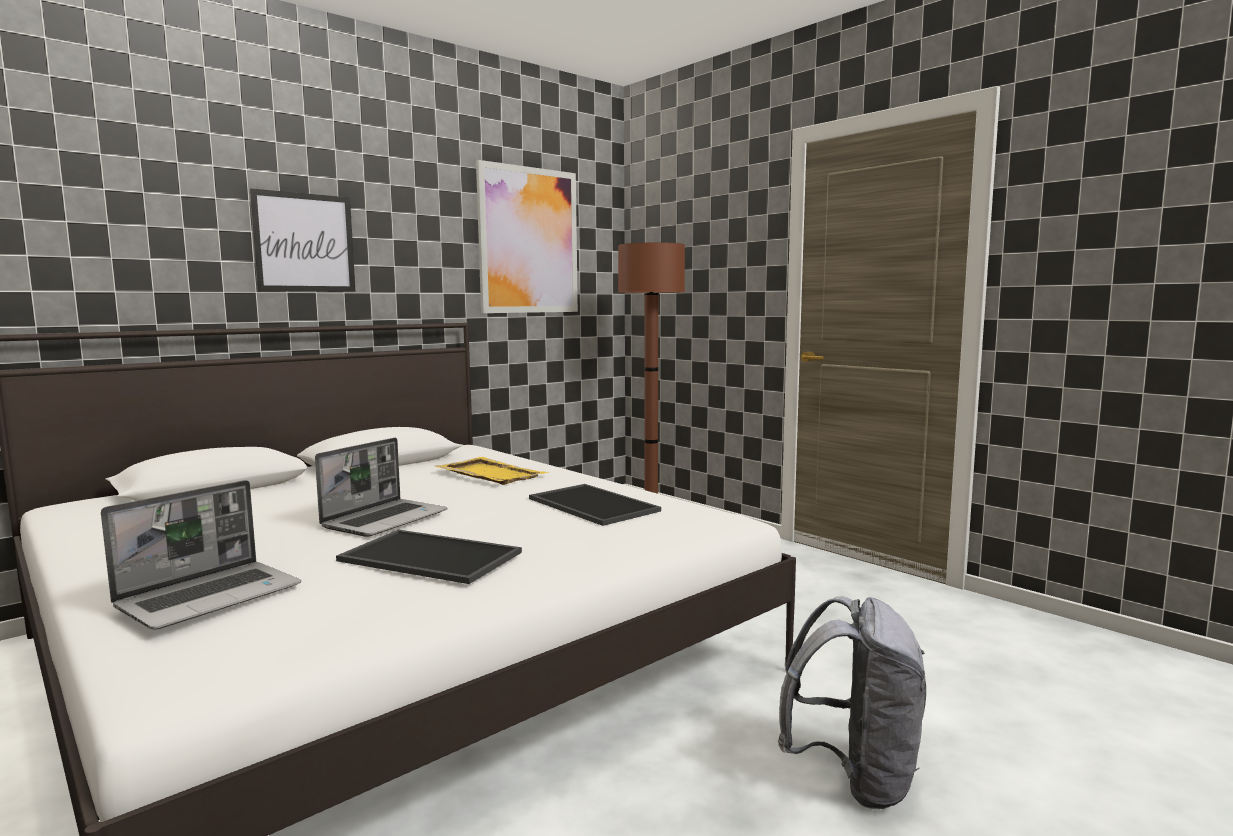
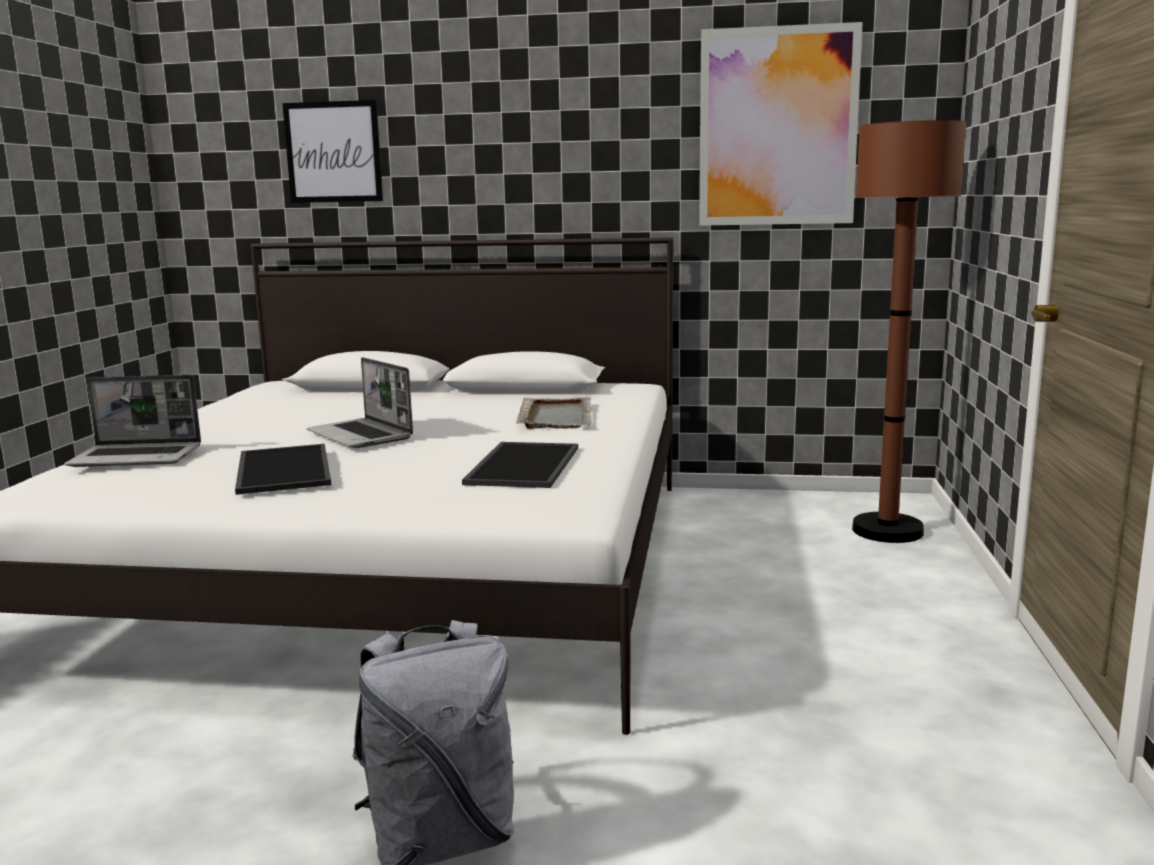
camera: 50 degrees right, 5 degrees up
picture [249,188,355,292] -> picture moved to [282,100,383,203]
laptop [315,438,448,537] -> laptop turned 60 degrees clockwise [307,357,413,448]
yellow tray [435,457,549,485] -> grey tray [516,397,592,429]

